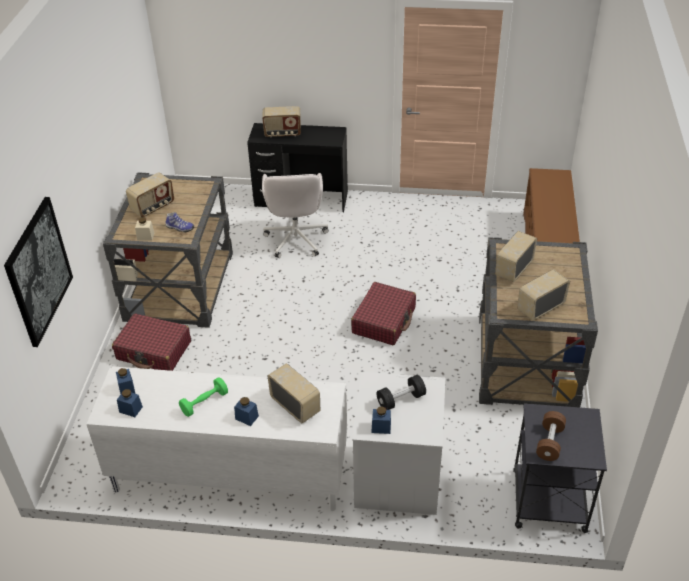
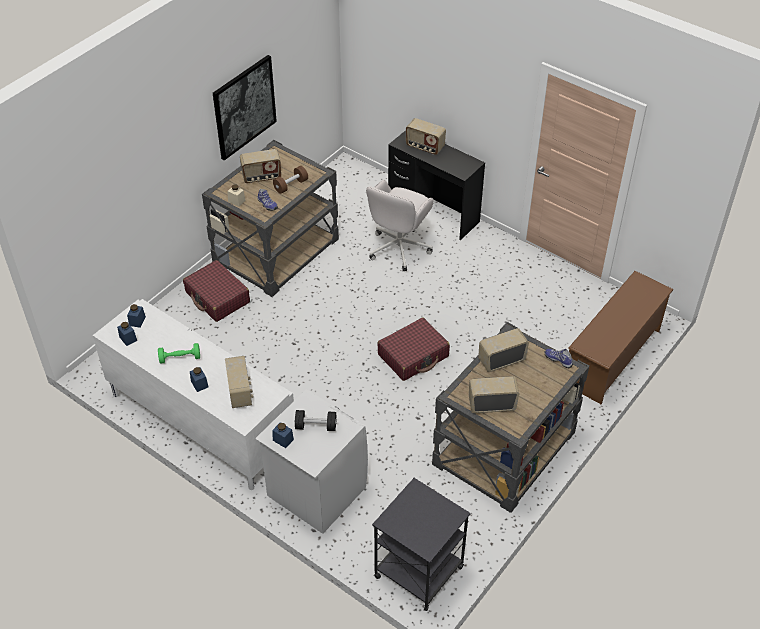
camera: 30 degrees right, 5 degrees up
picture [4,197,73,347] -> picture moved to [213,55,277,160]
brown dumbbell [536,411,566,461] -> brown dumbbell moved to [273,166,308,194]
none -> shoe [545,349,573,368]

